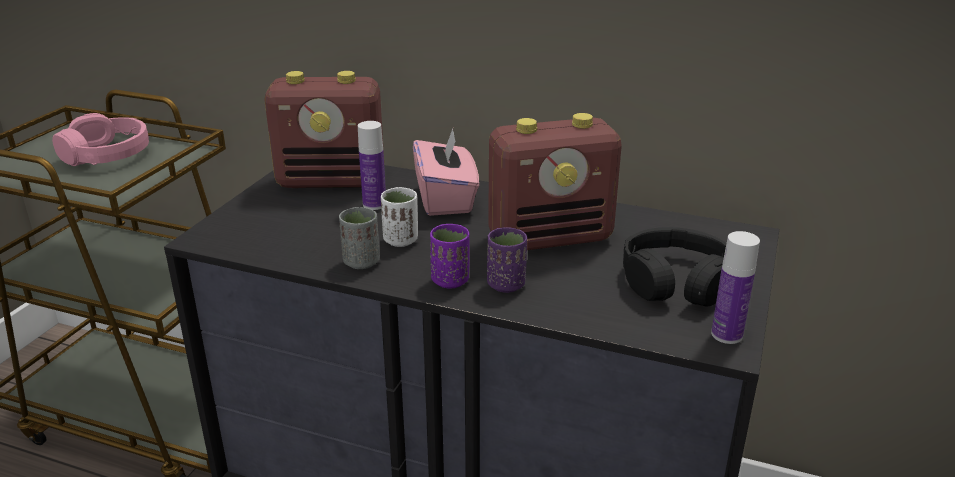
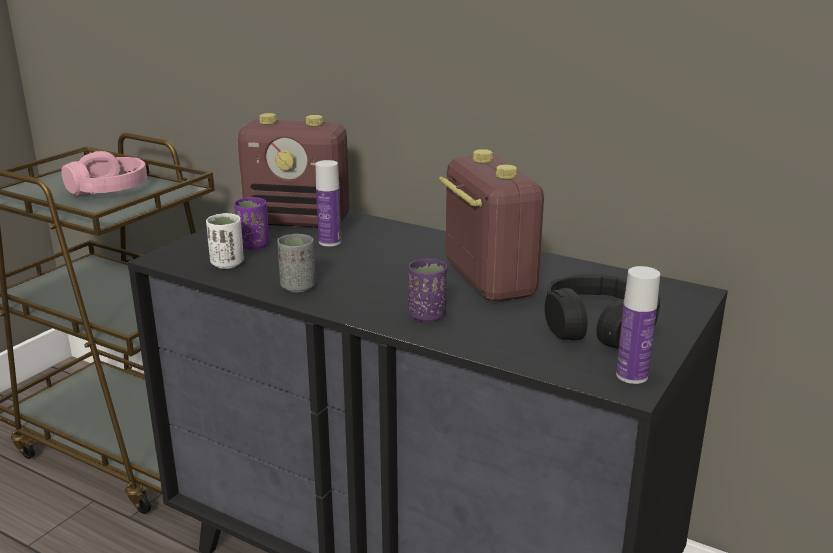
camera: 10 degrees right, 5 degrees down
white cup [381,187,418,247] -> white cup moved to [206,213,244,269]
pink tissue box [413,129,479,216] -> none
purple cup [430,224,470,288] -> purple cup moved to [234,197,269,250]
radio [488,113,622,250] -> radio turned 105 degrees counterclockwise [439,149,544,302]

